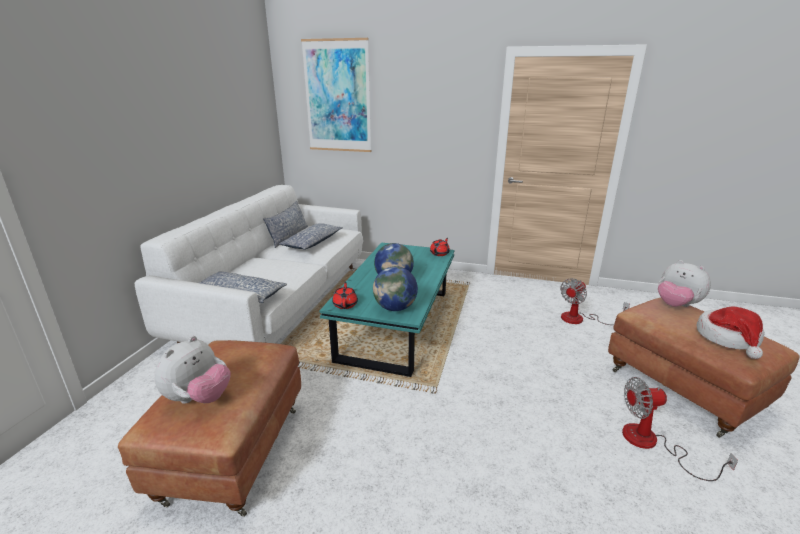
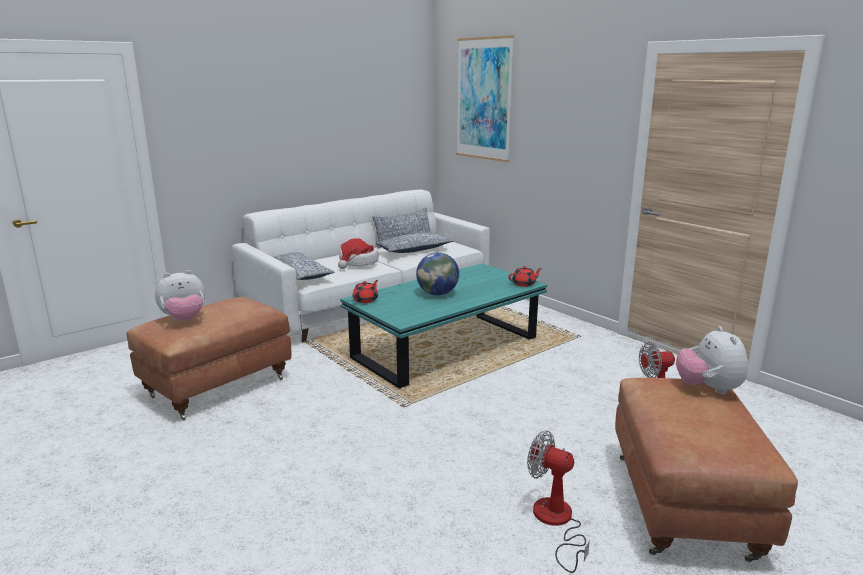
camera: 35 degrees right, 5 degrees down
globe [373,266,418,311] -> none
hat [696,307,765,359] -> hat moved to [338,238,379,269]

